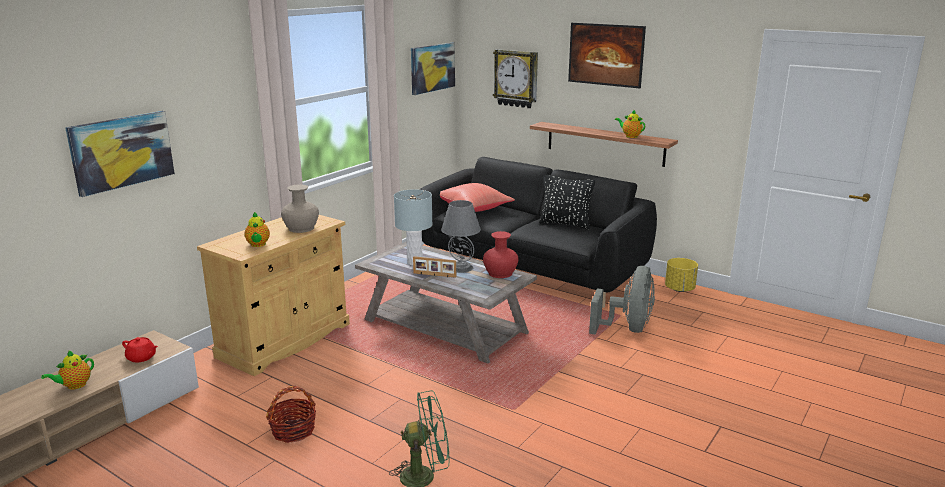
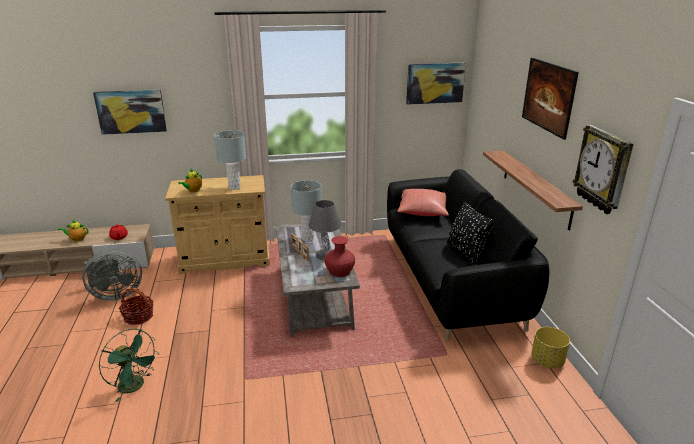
camera: 45 degrees right, 5 degrees up
beige vase [281,184,319,233] -> grey table lamp [214,130,246,190]
wall clock [493,49,538,108] -> wall clock moved to [573,125,633,214]
grey fan [589,266,655,335] -> grey fan moved to [82,250,142,301]
teapot [615,109,645,138] -> none

